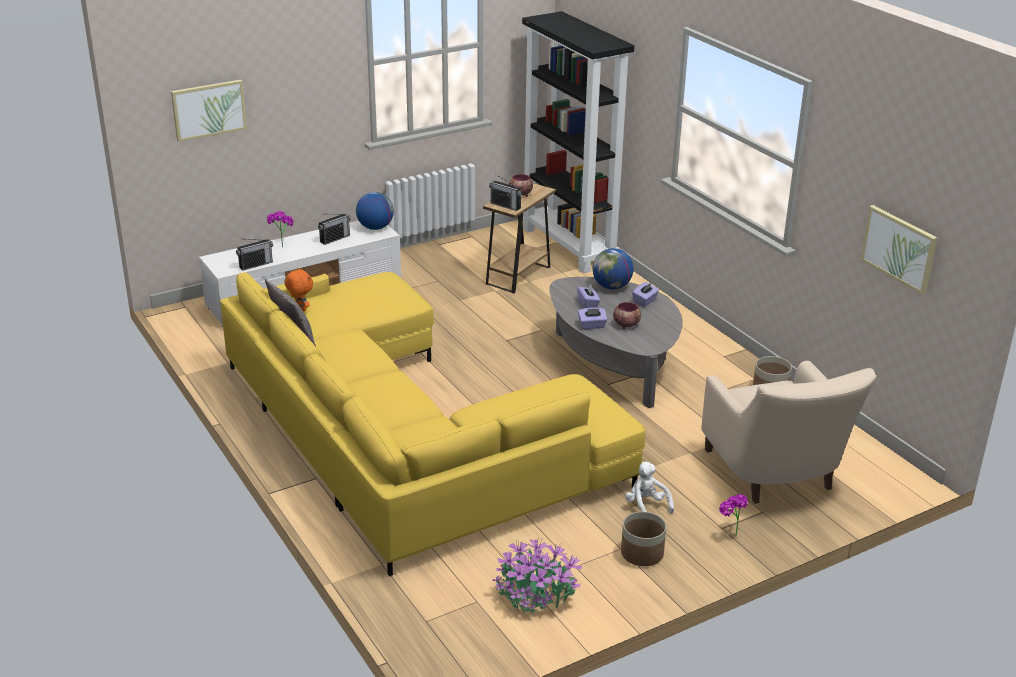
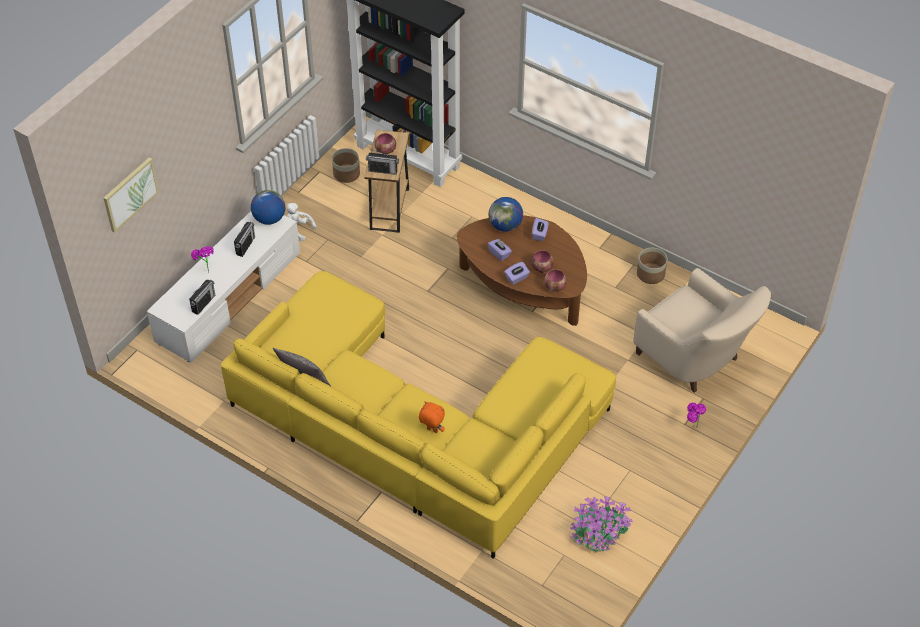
camera: 25 degrees left, 20 degrees up
orange plush toy [284,268,313,312] -> orange plush toy moved to [419,401,445,433]
grey coffee table [549,277,683,408] -> brown coffee table [457,215,587,326]
planter [621,512,666,566] -> planter moved to [332,148,360,183]
white plush toy [625,462,674,514] -> white plush toy moved to [287,203,317,241]
picture [861,205,937,295] -> none
none -> bowl [544,269,567,292]

